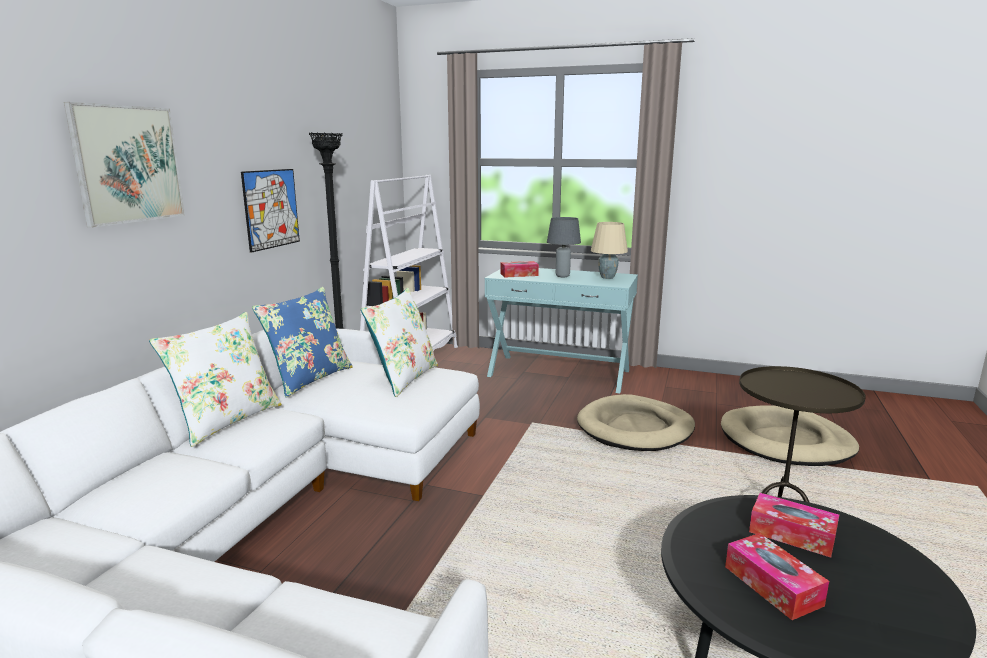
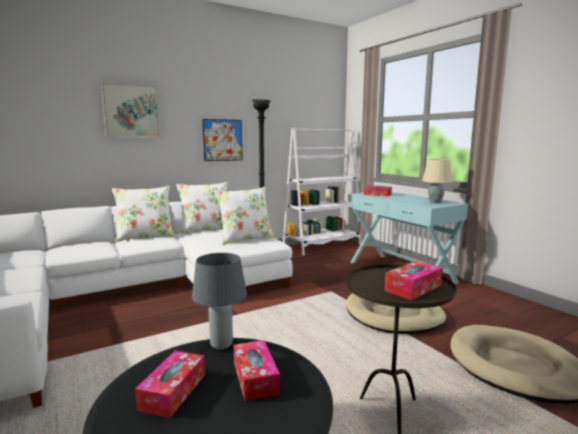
camera: 40 degrees right, 5 degrees down
blue pillow [252,287,353,398] -> white pillow [176,182,228,234]
grey table lamp [547,217,581,277] -> grey table lamp moved to [192,253,247,350]
none -> tissue box [385,261,443,300]

